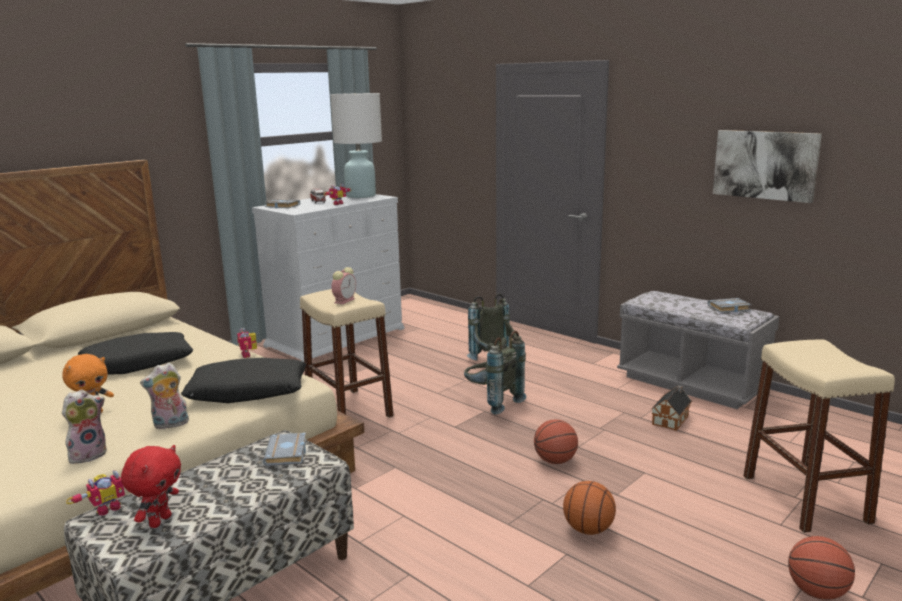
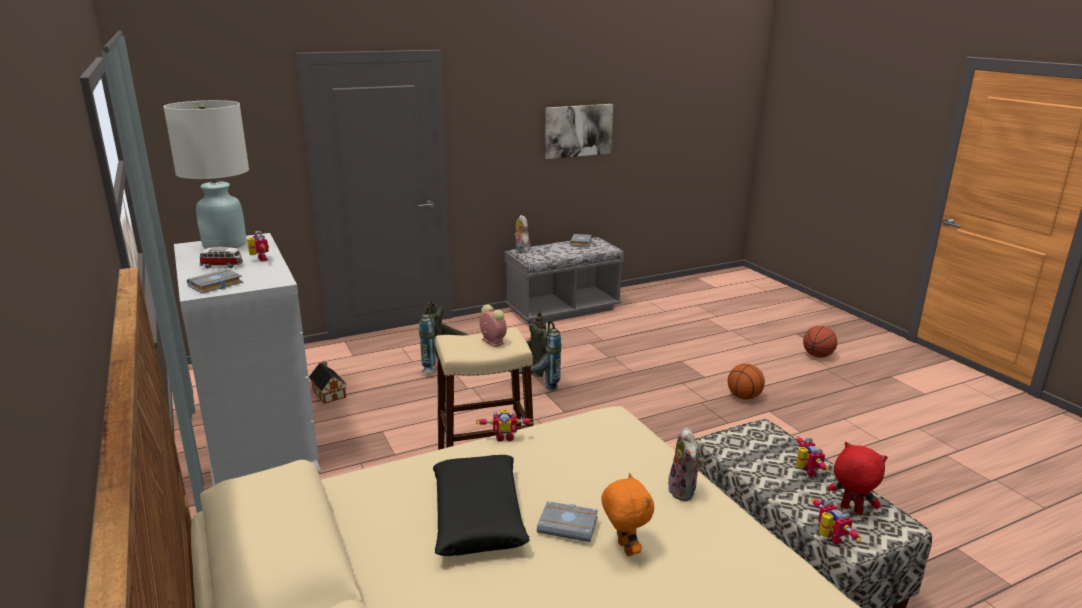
camera: 70 degrees left, 5 degrees up
plush toy [62,389,107,464] -> plush toy moved to [514,215,530,253]
black pillow [181,358,306,403] -> none
grey book [263,433,307,466] -> grey book moved to [537,501,598,542]
basketball [534,419,578,464] -> none
toy house [651,385,692,431] -> toy house moved to [309,361,346,404]
beige stool [743,339,895,533] -> none
none -> toy robot [796,436,828,476]

